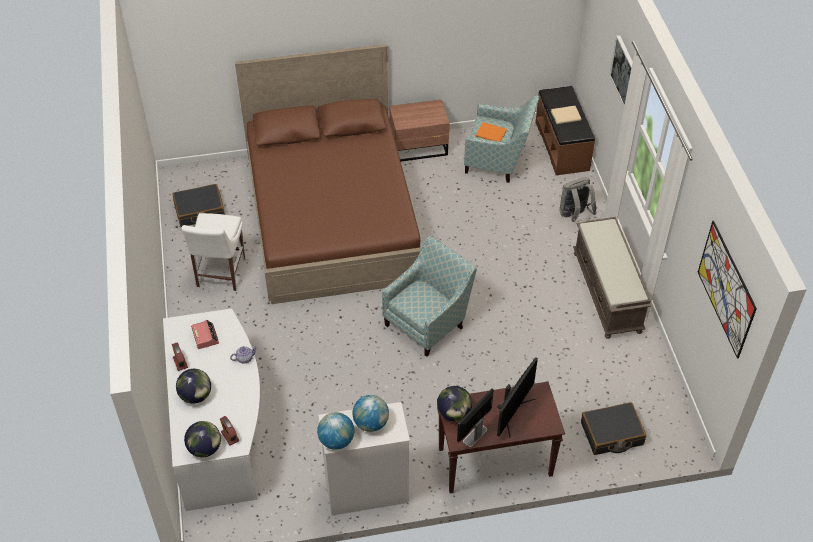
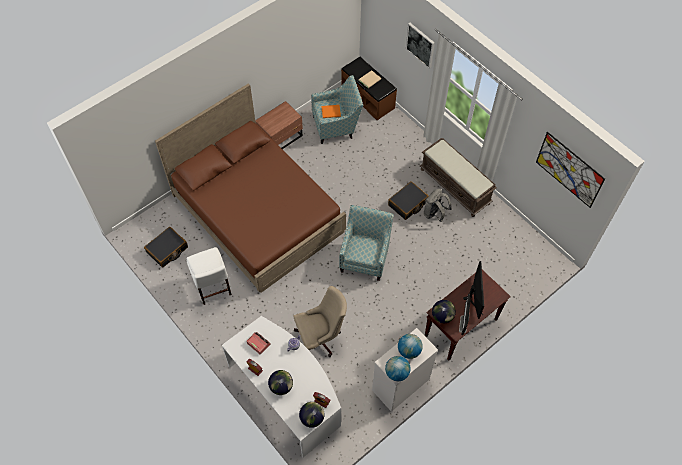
camera: 30 degrees left, 10 degrees up
grey backpack [559,177,597,222] -> grey backpack moved to [424,189,452,222]
black suitcase [581,402,646,455] -> black suitcase moved to [388,181,428,220]
none -> beige office chair [293,286,347,357]

